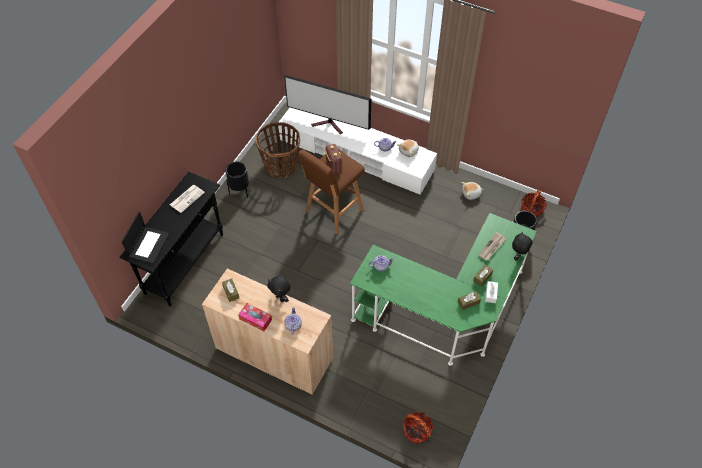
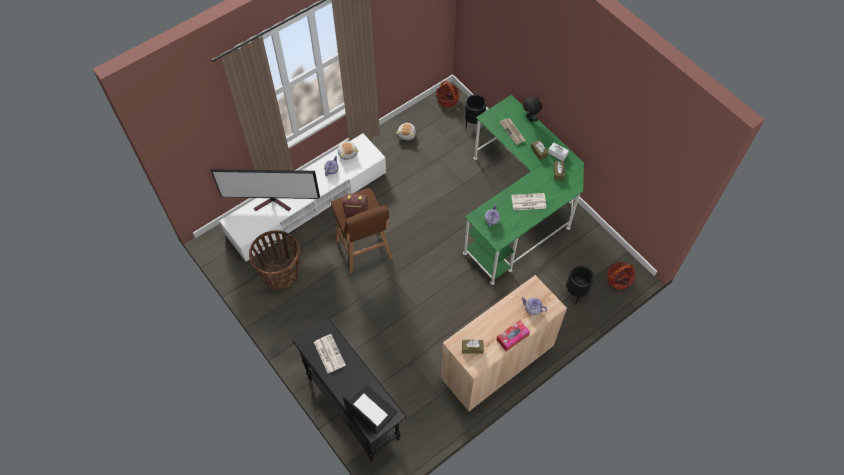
camera: 65 degrees left, 5 degrees up
black planter [225,162,249,197] -> black planter moved to [566,266,594,304]
black plush toy [268,276,291,302] -> none
television [284,75,371,134] -> television turned 45 degrees clockwise [210,169,320,211]
none -> newspaper [511,193,547,210]

